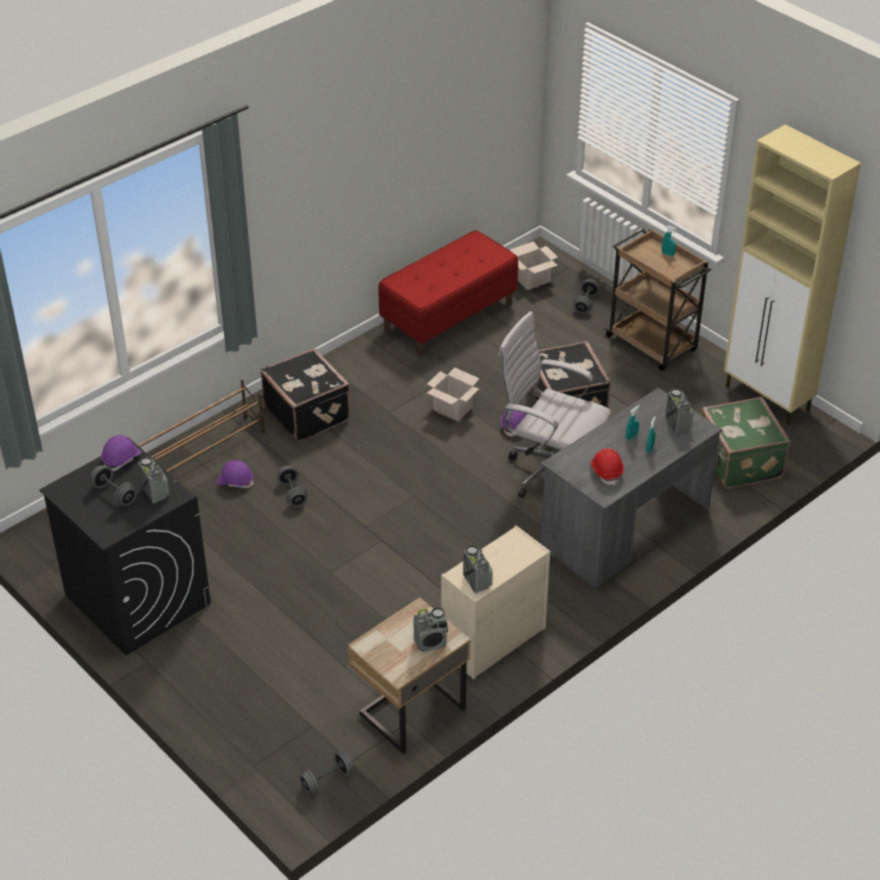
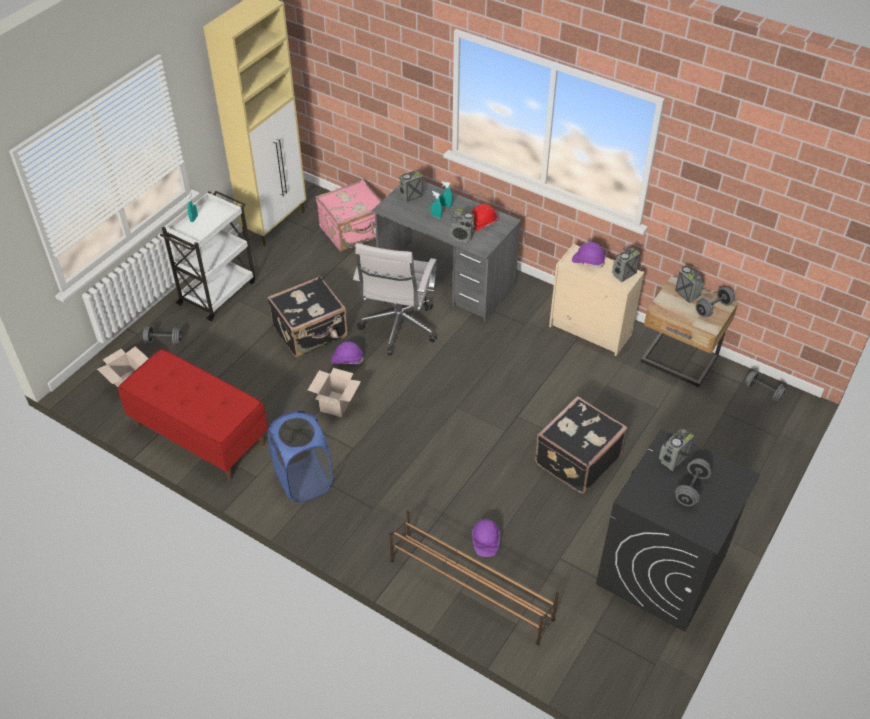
camera: 105 degrees left, 5 degrees up
purple hard hat [101,435,142,471] -> purple hard hat moved to [572,242,605,268]
black suitcase [261,348,350,442] -> black suitcase moved to [535,396,627,494]
grey dumbbell [277,466,307,507] -> grey dumbbell moved to [695,287,735,317]
brown cart [605,228,711,371] -> white cart [160,191,255,321]
green suitcase [701,397,790,489] -> pink suitcase [315,179,381,252]
none -> blue laundry basket [267,411,333,503]
none -> radio [450,209,475,243]

